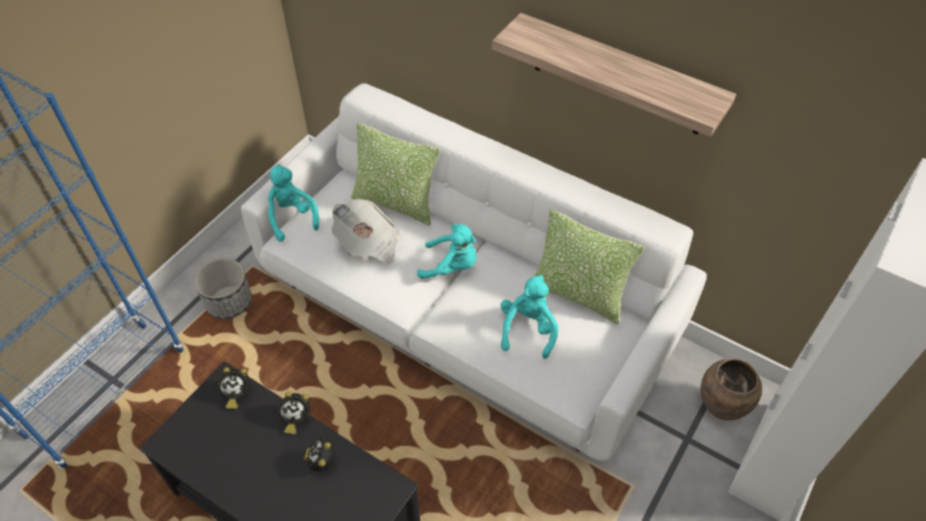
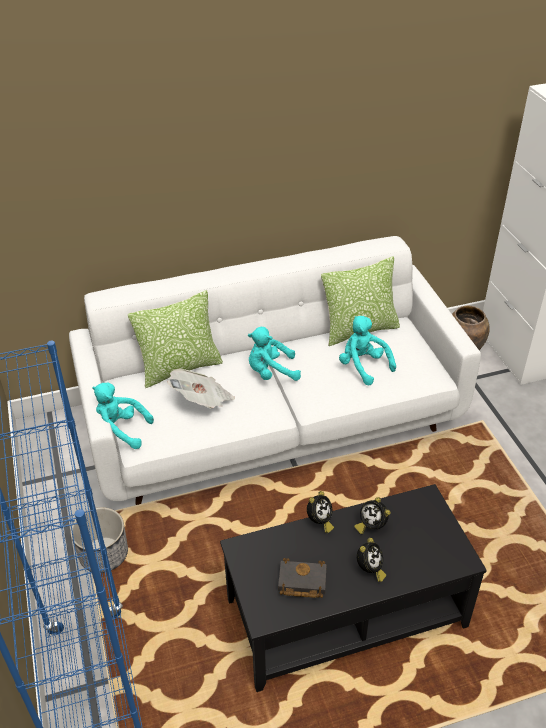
camera: 50 degrees left, 10 degrees down
alarm clock [218,367,250,409] -> alarm clock moved to [357,538,386,582]
turquoise plush toy [417,224,477,279] -> turquoise plush toy turned 150 degrees counterclockwise [248,327,301,381]
shelf [492,13,736,137] -> none
none -> black book [278,558,327,598]

